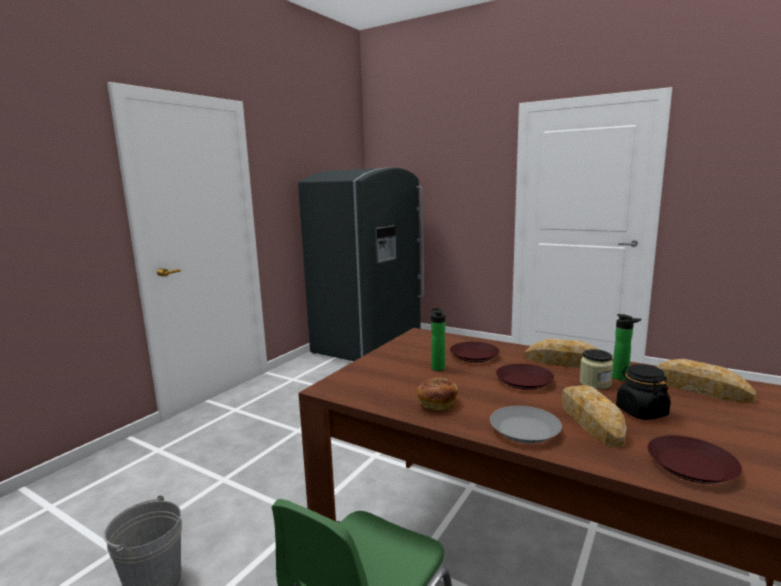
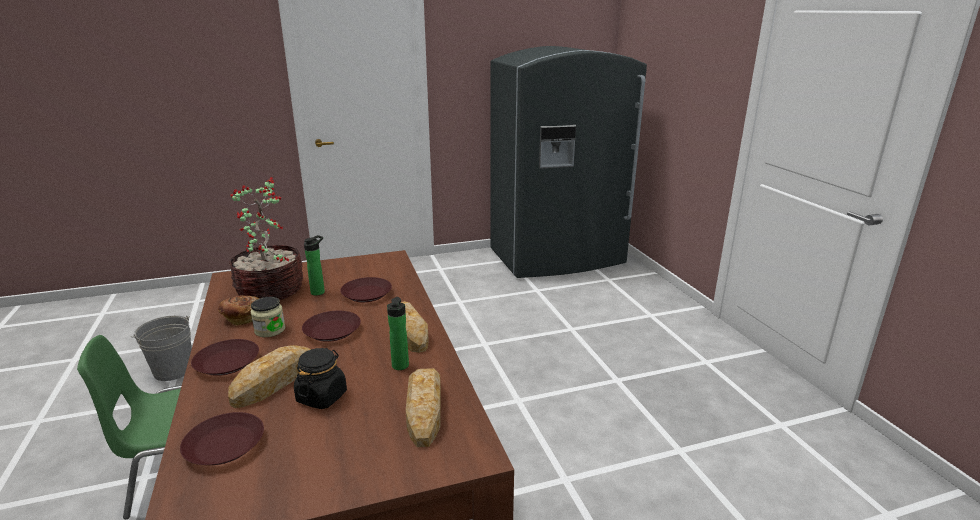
camera: 40 degrees right, 10 degrees up
grey plate [490,406,562,444] -> brown plate [191,339,259,376]
jar [579,349,613,389] -> jar moved to [251,297,285,337]
none -> potted plant [229,177,303,300]

